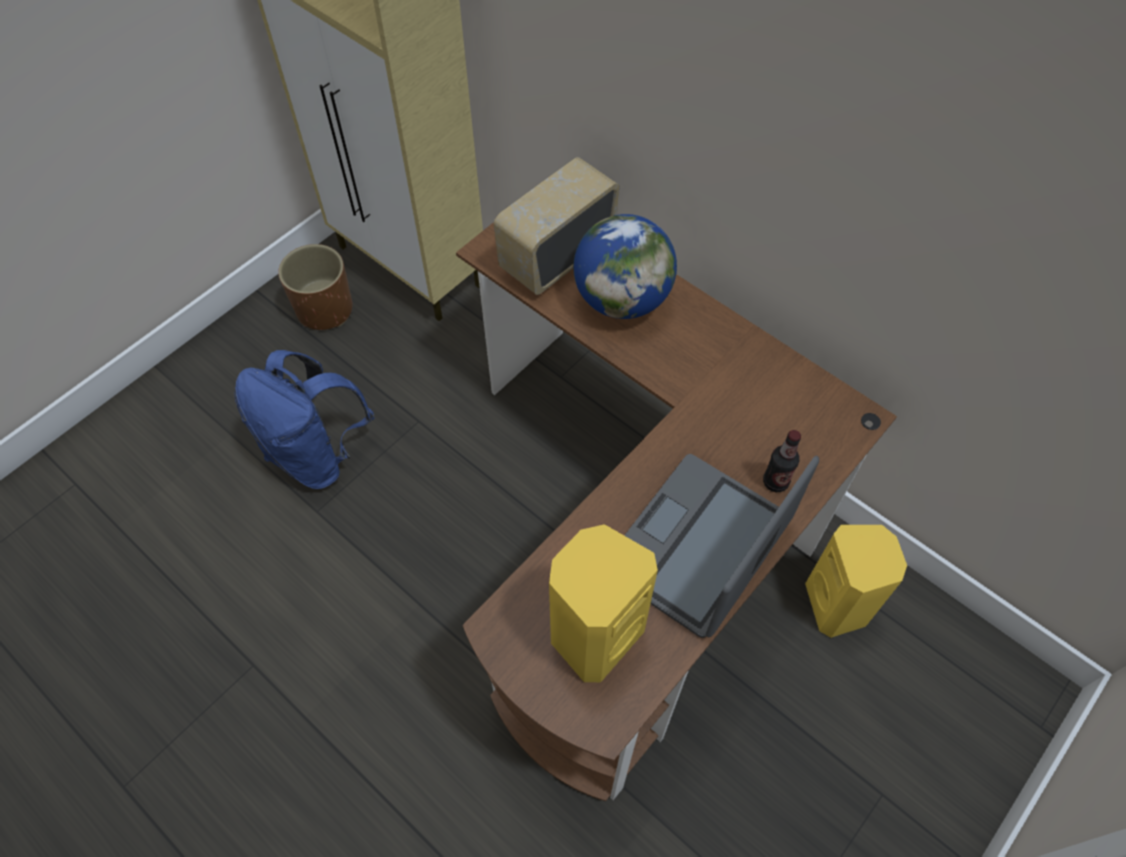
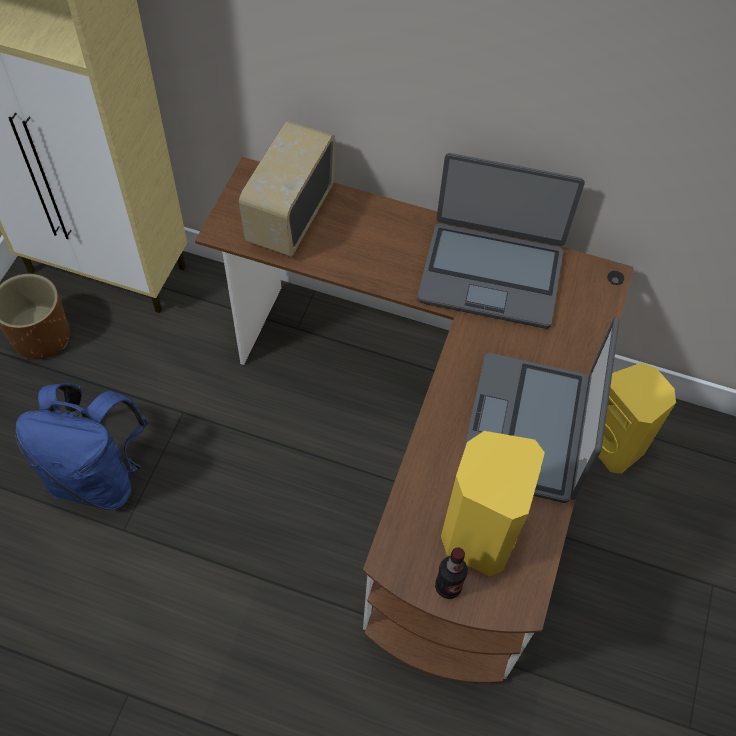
camera: 25 degrees left, 0 degrees up
globe [573,214,677,319] -> none
bottle [763,430,801,492] -> bottle moved to [435,547,468,599]
none -> laptop [417,153,585,329]

